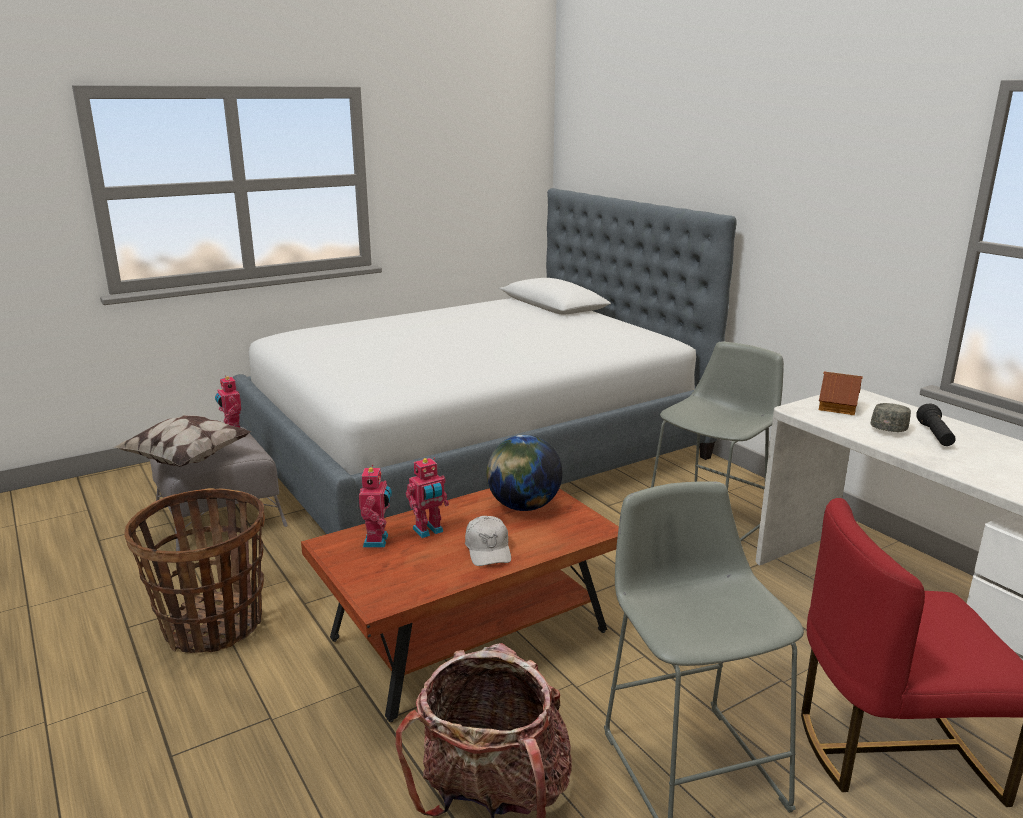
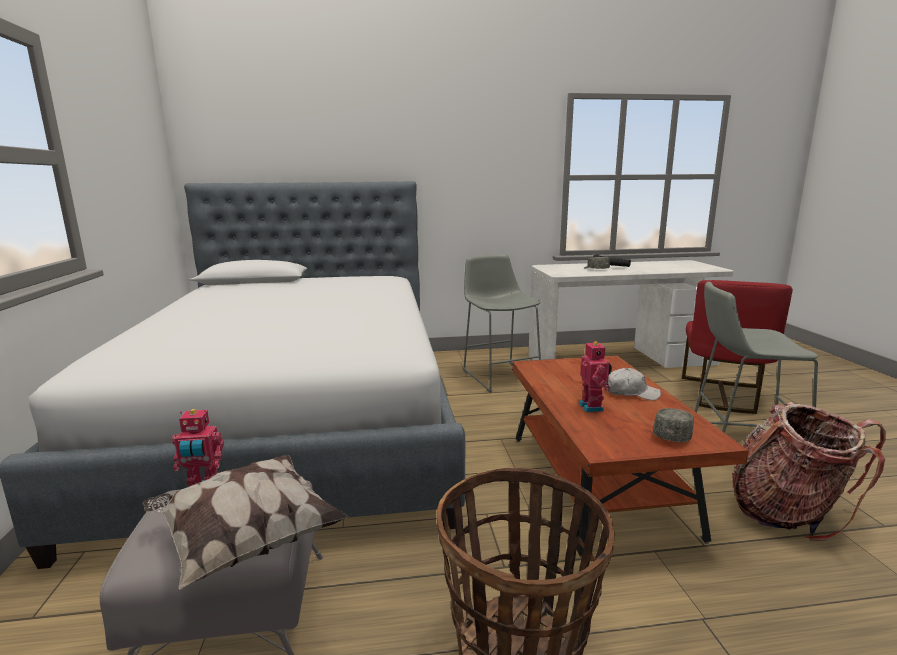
camera: 65 degrees left, 5 degrees down
toy robot [359,465,392,547] -> none
globe [486,435,563,511] -> none
toy house [819,372,863,415] -> none
none -> grey cap [653,408,694,442]

